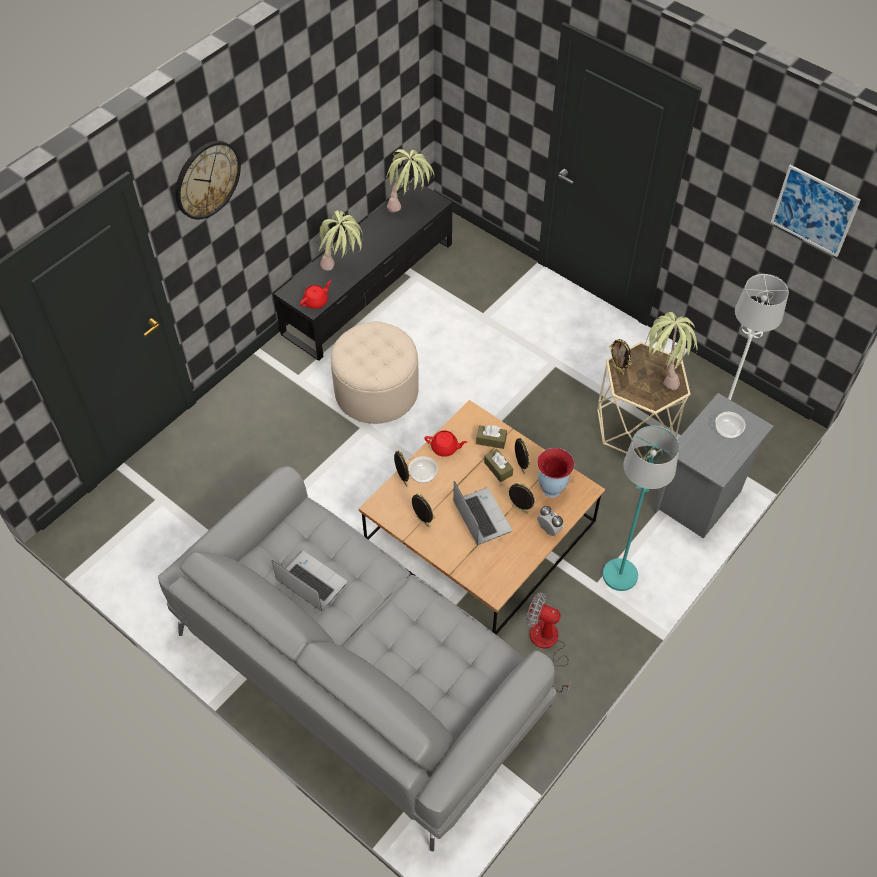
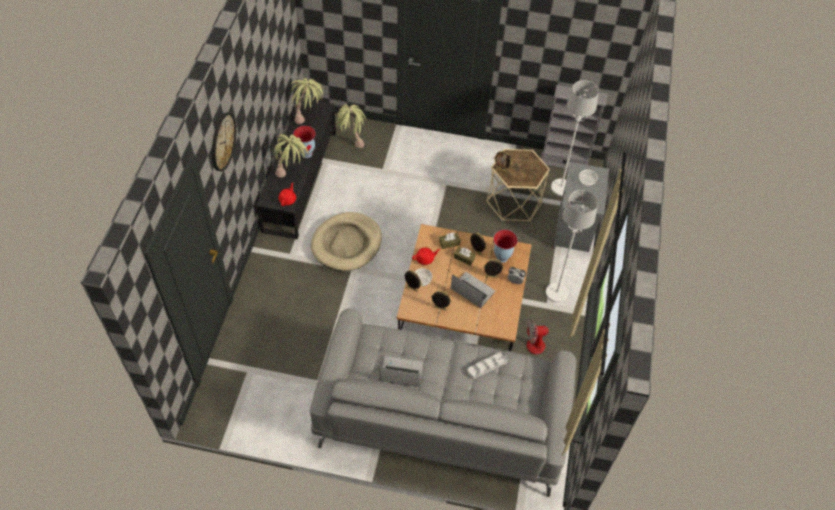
camera: 30 degrees left, 0 degrees up
beige ottoman [331,321,419,424] -> beige dog bed [311,212,382,271]
turquoise floor lamp [603,426,679,591] -> white floor lamp [546,190,598,303]
potted plant [645,312,698,390] -> potted plant moved to [337,104,367,148]
picture [771,165,861,257] -> none
none -> vase [293,126,316,158]
none -> grey tray [467,352,508,379]
none -> grey bookcase [541,85,607,169]

